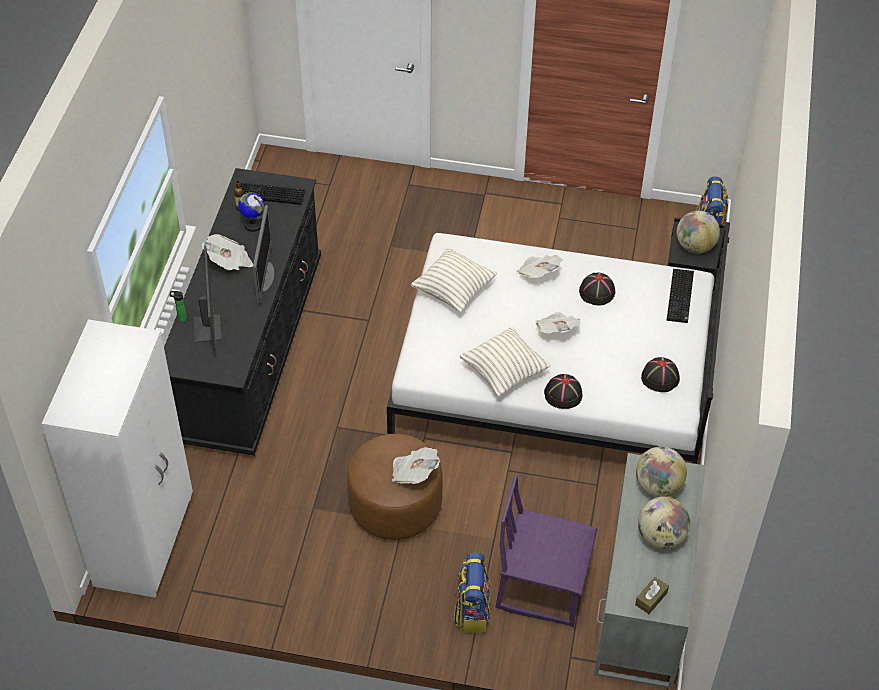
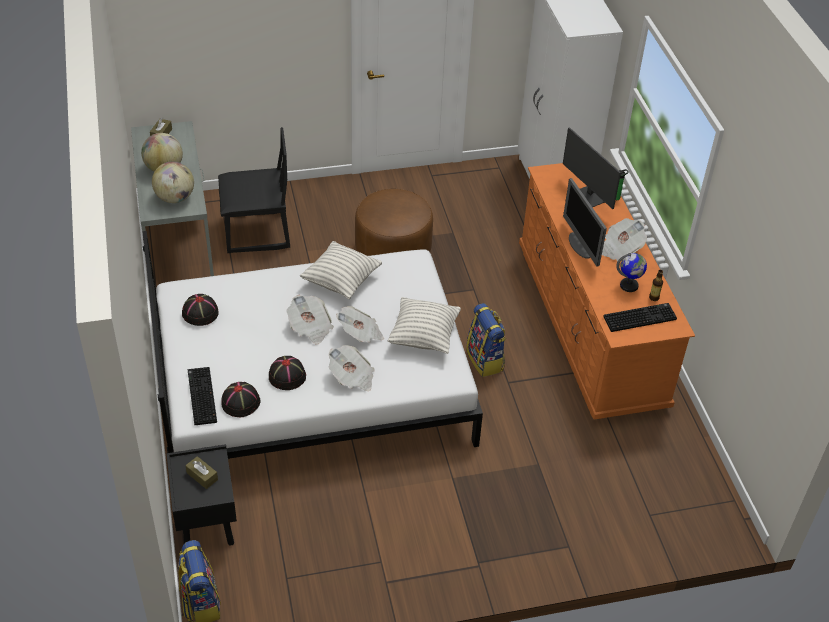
camera: 155 degrees right, 5 degrees down
black dresser [164,168,321,456] -> orange dresser [519,163,695,420]
newspaper [392,447,440,484] -> newspaper moved to [336,306,384,342]
backpack [454,552,491,633] -> backpack moved to [466,303,506,377]
purple chair [495,475,597,627] -> black chair [218,127,290,253]
black hat [544,374,582,409] -> black hat moved to [221,382,261,417]
globe [677,211,720,253] -> brown tissue box [185,456,218,489]

